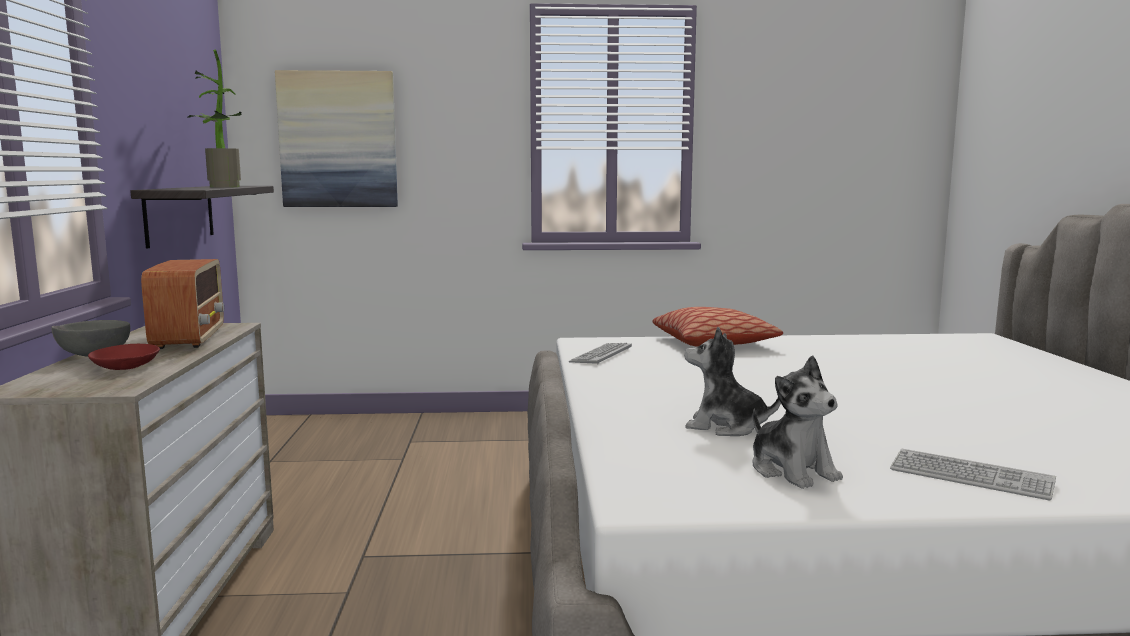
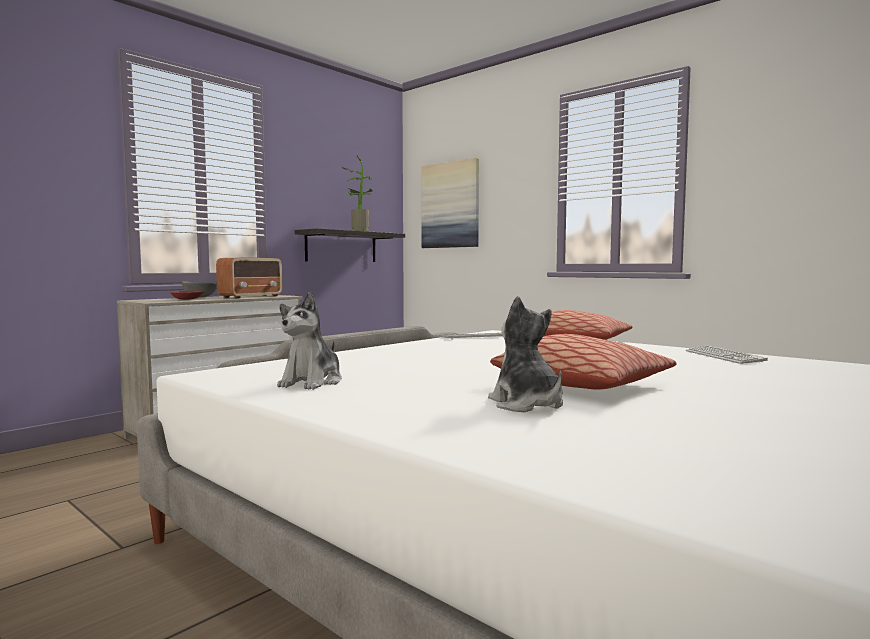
camera: 45 degrees right, 5 degrees down
plush toy [684,327,781,436] -> plush toy moved to [488,296,563,412]
keyboard [890,449,1056,500] -> keyboard moved to [686,346,768,364]
none -> pillow [490,334,677,390]

